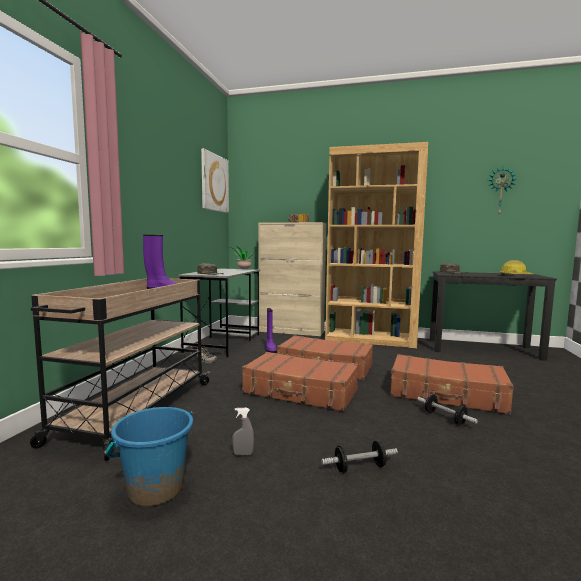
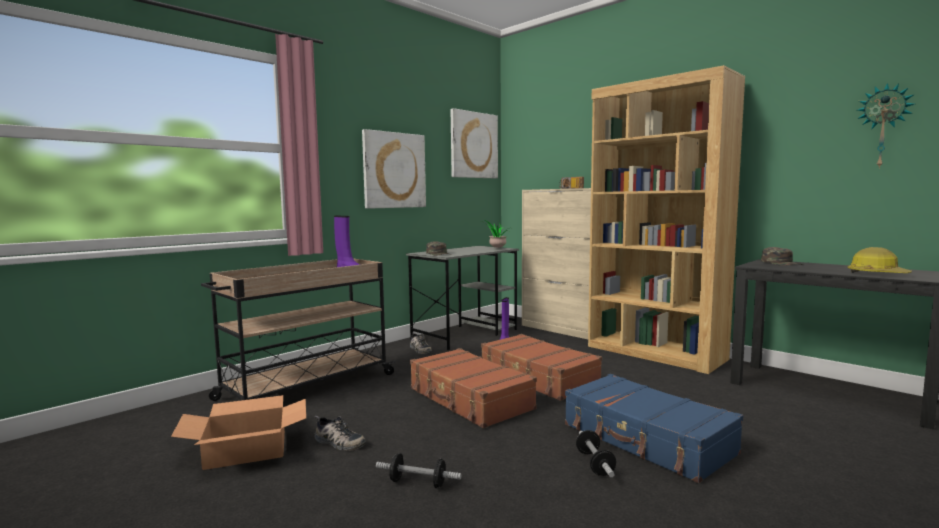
camera: 30 degrees right, 0 degrees up
blue bucket [106,407,193,506] -> cardboard box [171,395,306,470]
grey spray bottle [232,408,254,455] -> shoe [314,416,366,451]
brown suitcase [390,354,513,415] -> blue suitcase [565,374,743,483]
none -> picture [362,129,426,209]

